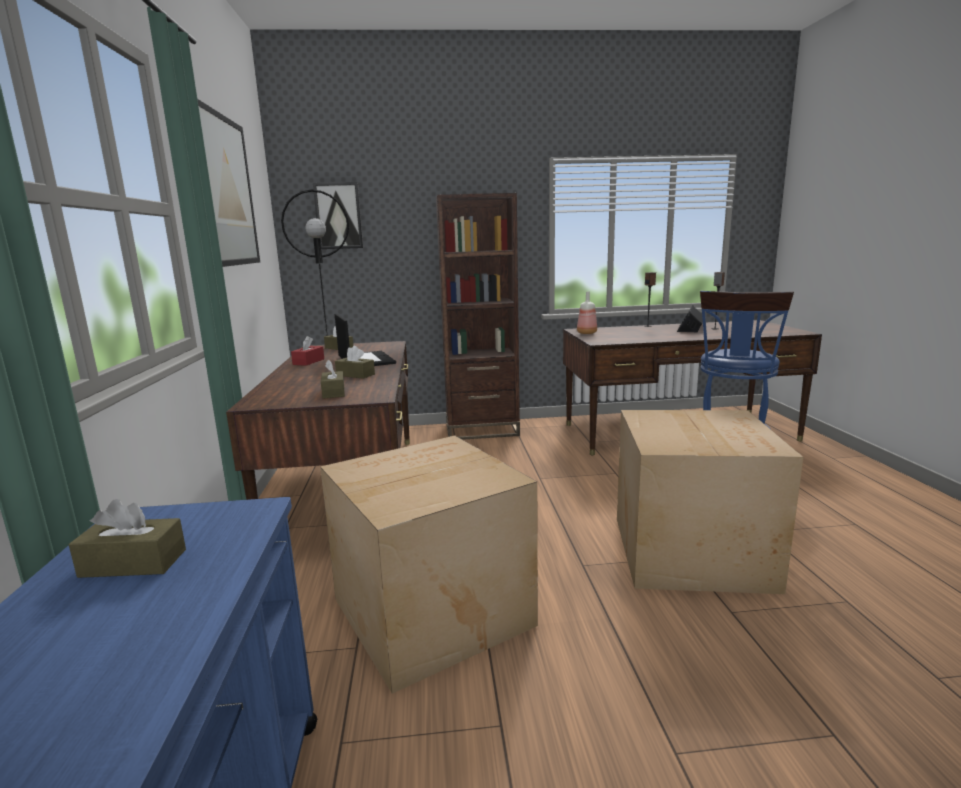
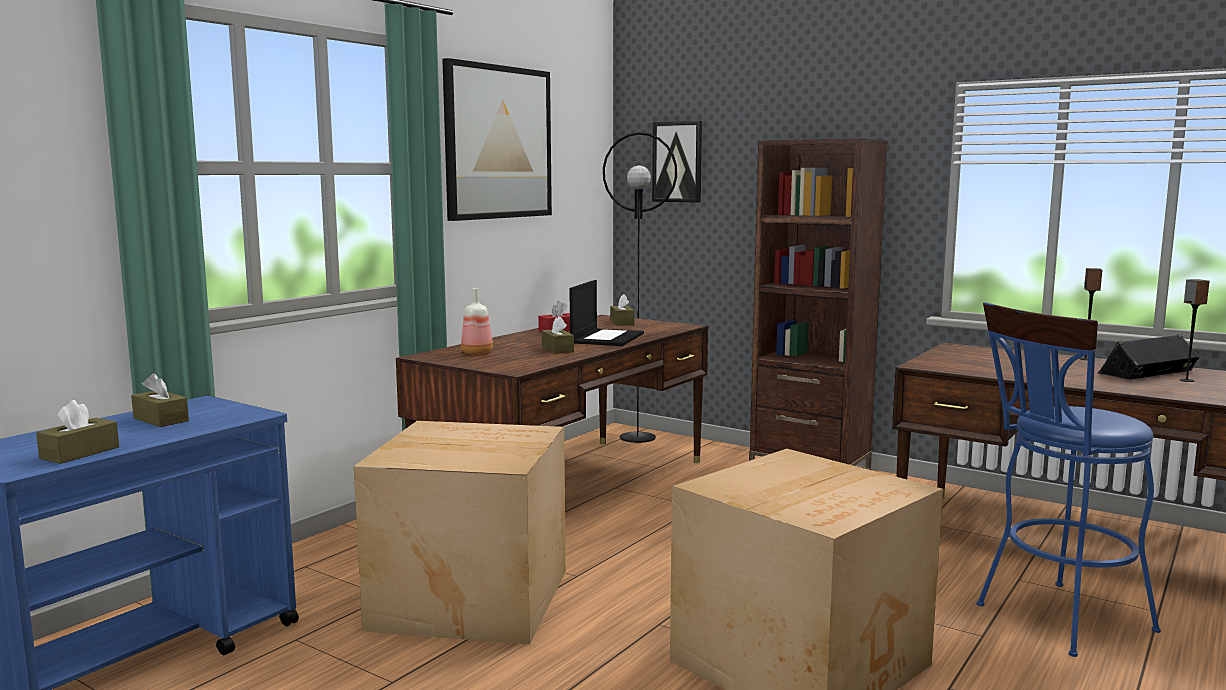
camera: 40 degrees right, 5 degrees down
brown tissue box [321,360,345,399] -> brown tissue box moved to [36,400,119,464]
bottle [577,292,597,334] -> bottle moved to [461,288,493,355]

